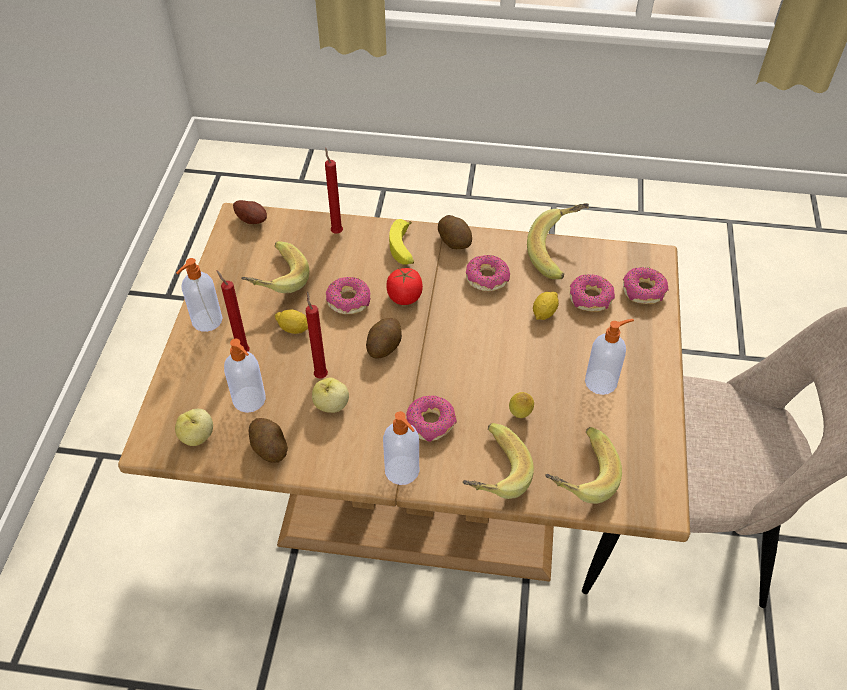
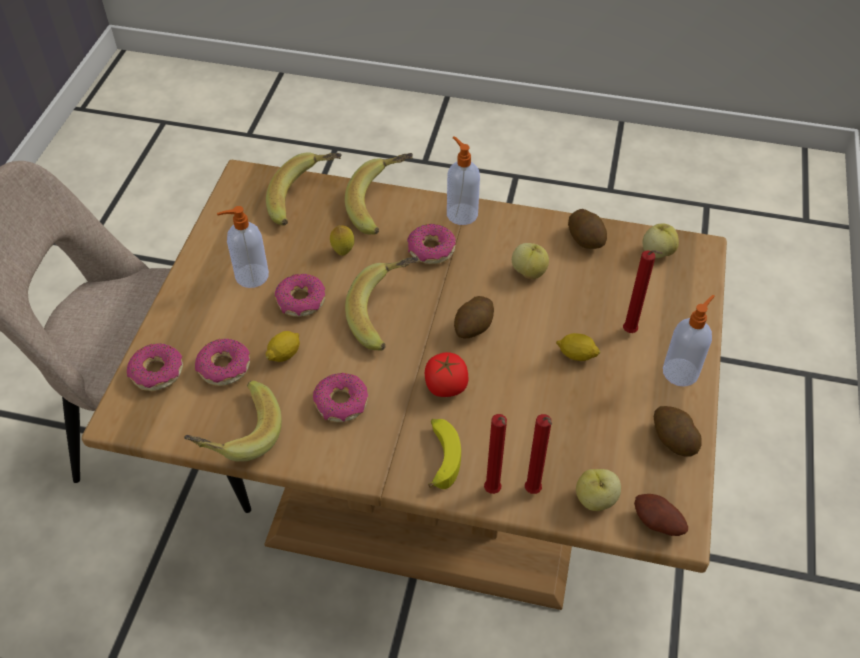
camera: 175 degrees left, 0 degrees up
soap dispenser [224,339,266,413] -> none
banana [241,241,309,293] -> banana moved to [345,257,418,351]
red candle [306,292,328,378] -> red candle moved to [484,414,507,494]
donut [326,277,370,314] -> donut moved to [275,274,325,317]
potato [438,215,472,249] -> potato moved to [654,406,701,457]
none -> apple [576,469,621,511]

